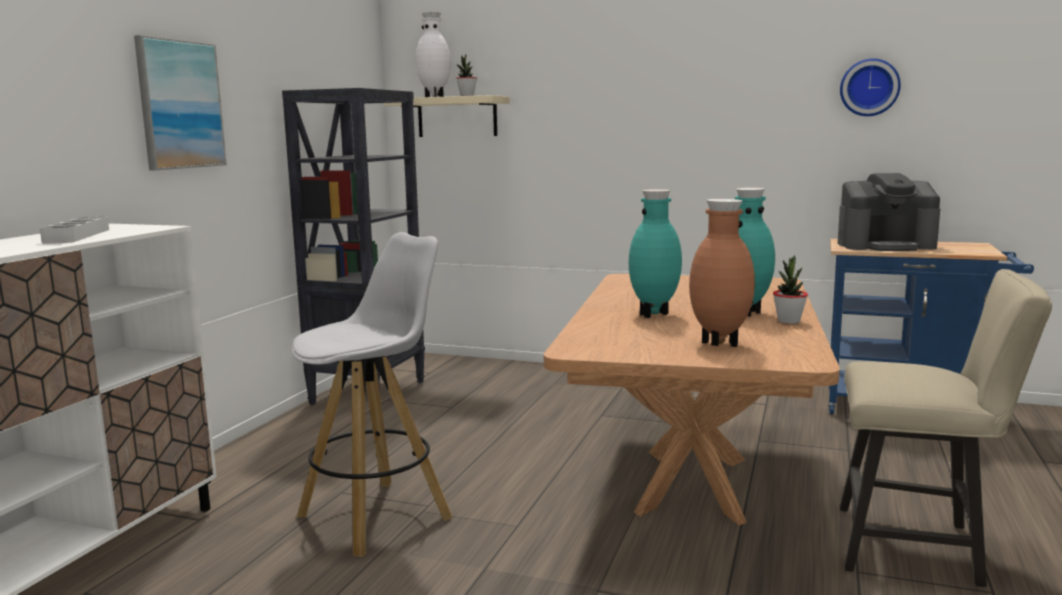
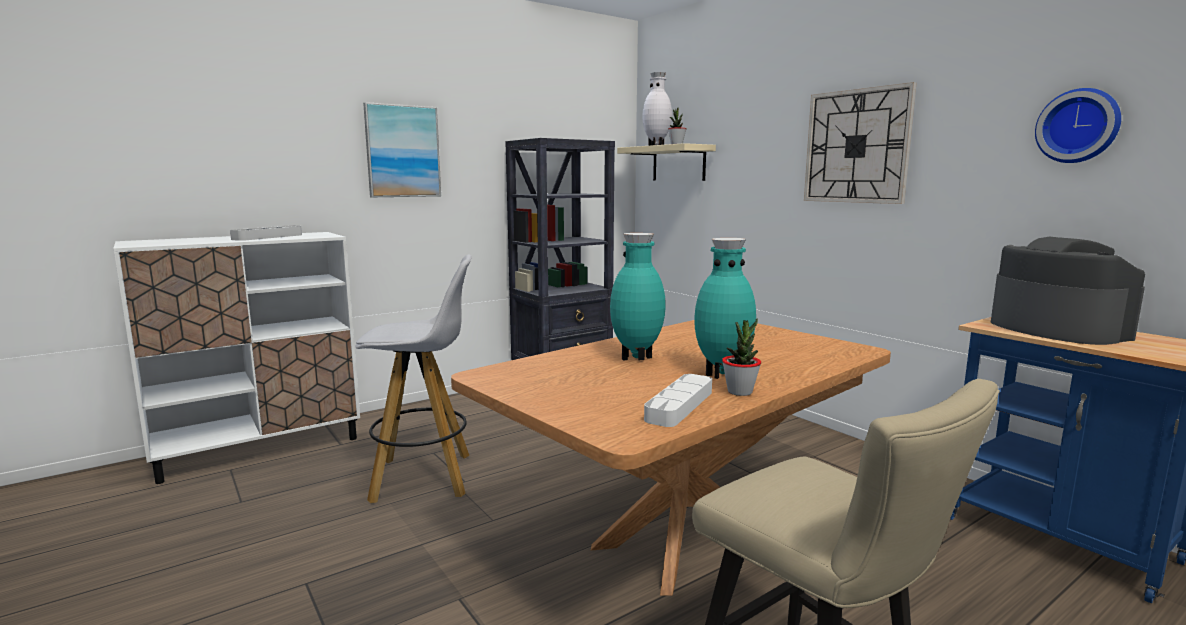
camera: 35 degrees right, 0 degrees up
brown vase [689,199,755,347] -> none
coffee machine [837,173,940,251] -> coffee machine turned 150 degrees counterclockwise [991,237,1145,345]
none -> white tray [644,374,712,427]
none -> wall clock [804,82,916,204]

